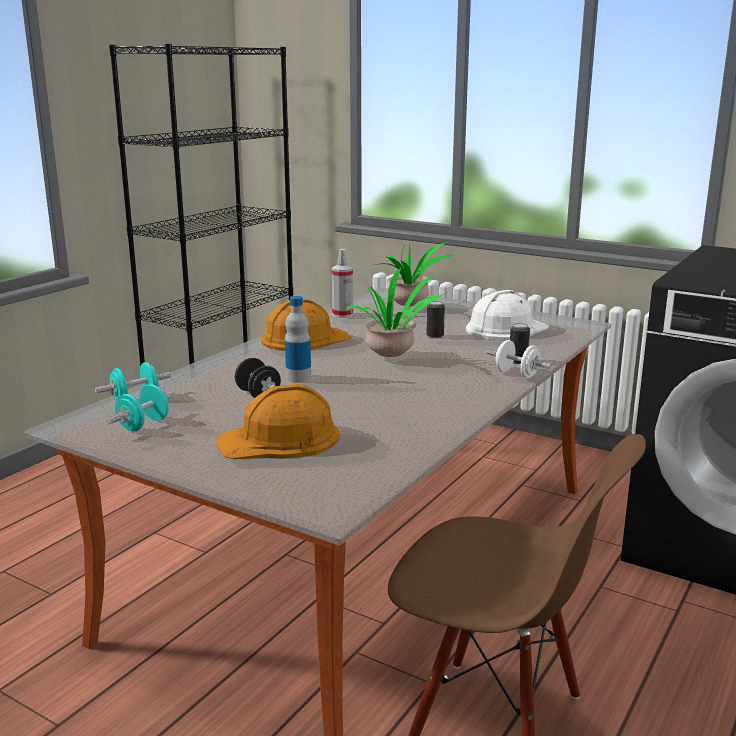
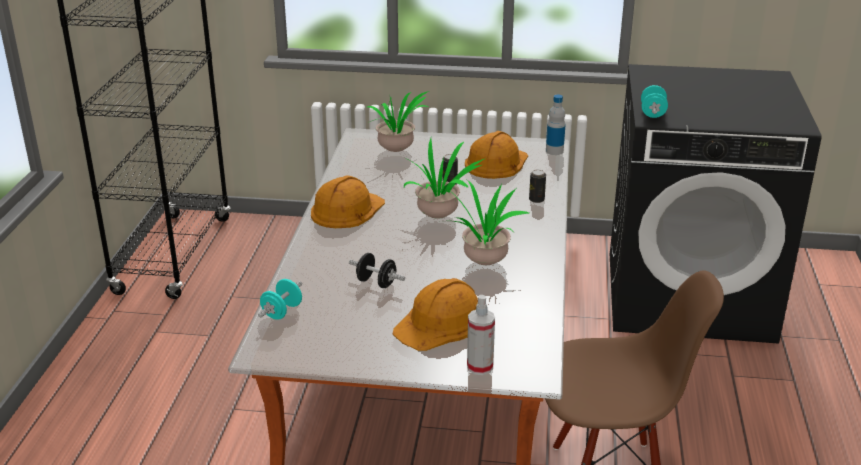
camera: 25 degrees left, 10 degrees up
turquoise dumbbell [107,384,174,432] -> turquoise dumbbell moved to [641,85,668,118]
bottle [285,296,311,383] -> bottle moved to [546,95,565,155]
spray bottle [332,249,353,318] -> spray bottle moved to [467,295,495,375]
white hard hat [466,290,549,340] -> orange hard hat [465,131,528,179]
white dumbbell [486,340,552,378] -> none
none -> potted plant [453,180,530,265]

